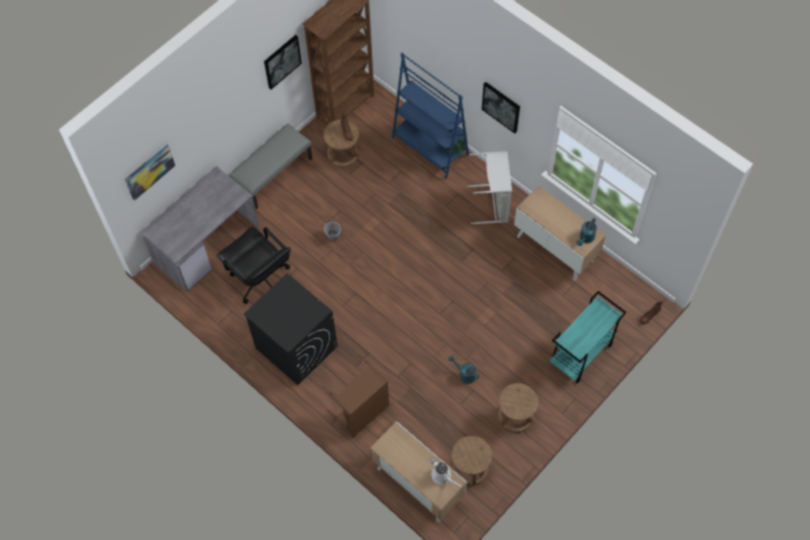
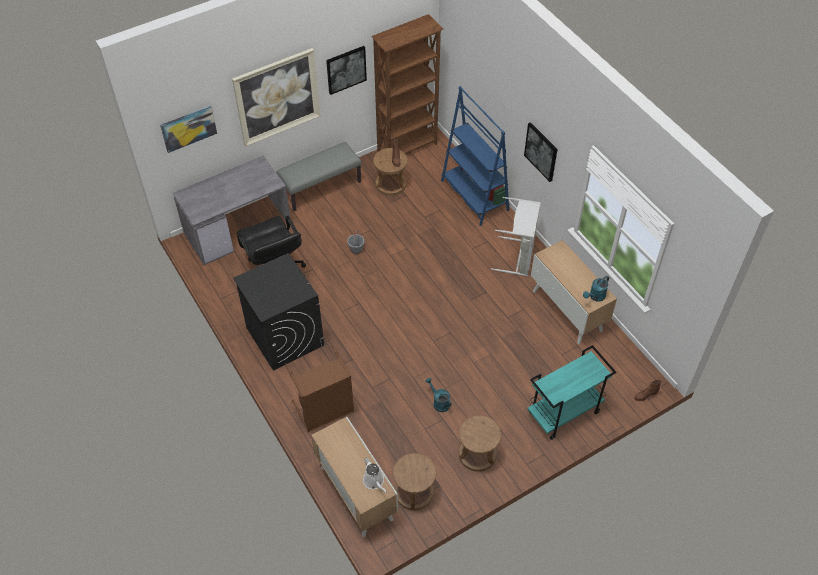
camera: 15 degrees right, 10 degrees down
none -> picture [232,48,320,147]

